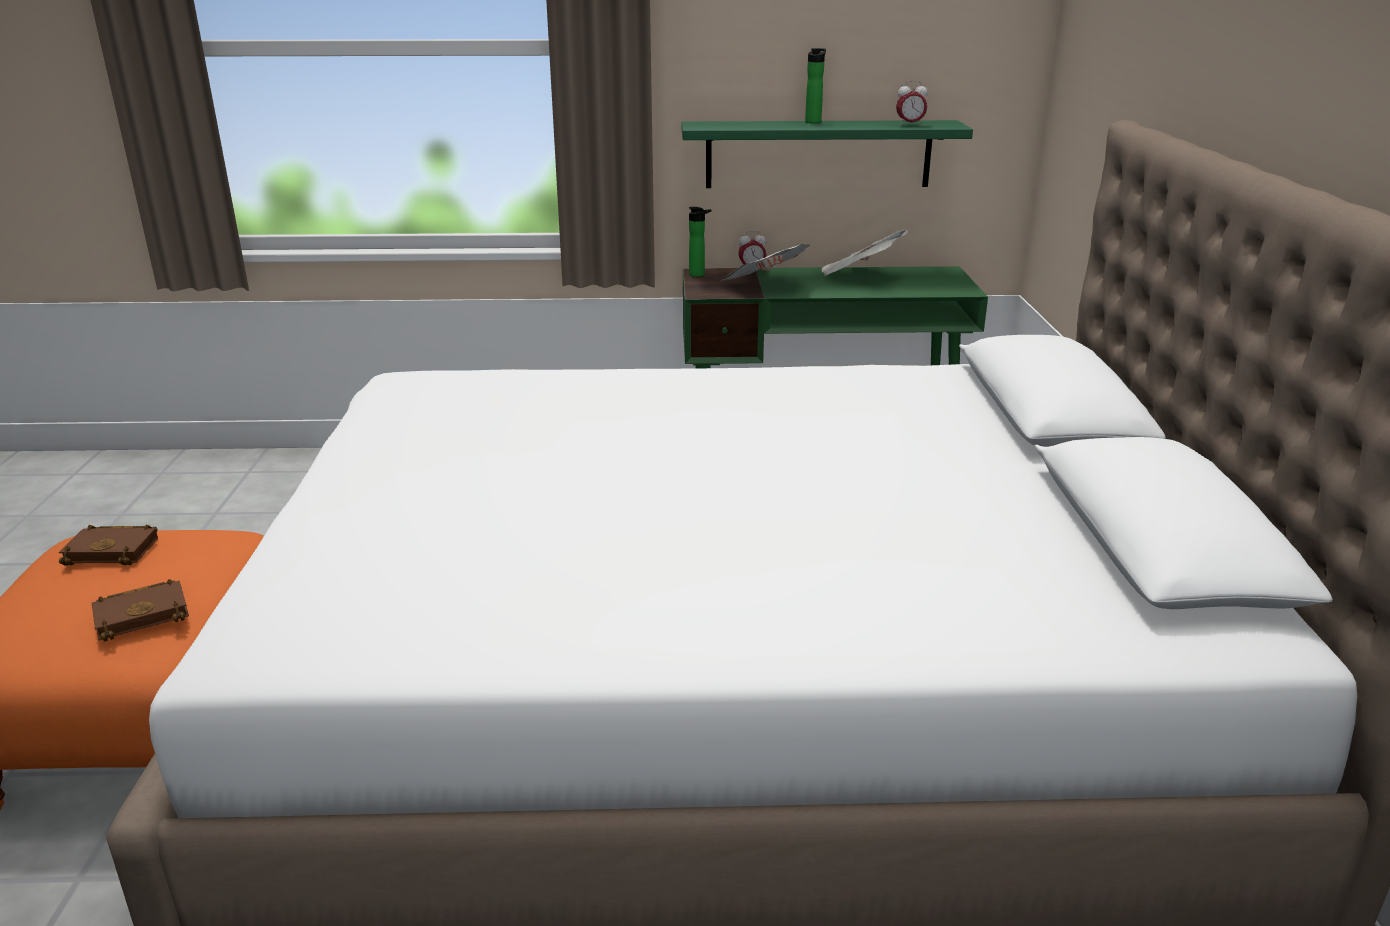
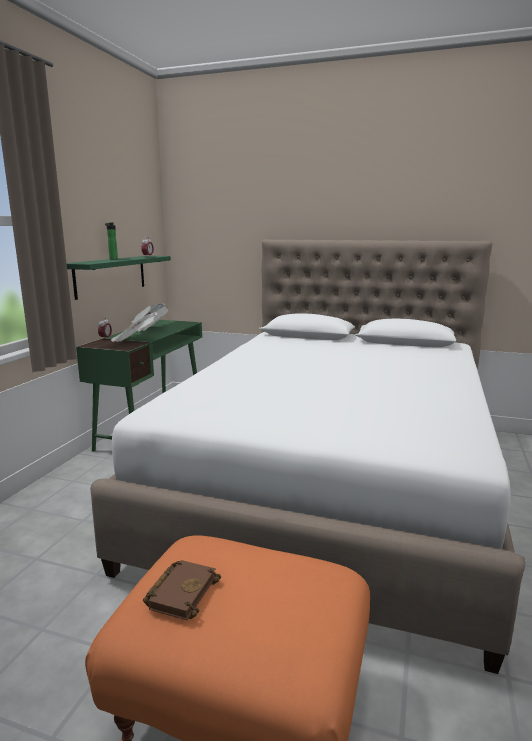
camera: 70 degrees left, 10 degrees down
brown book [92,579,189,641] -> none
bottle [689,207,712,277] -> none

